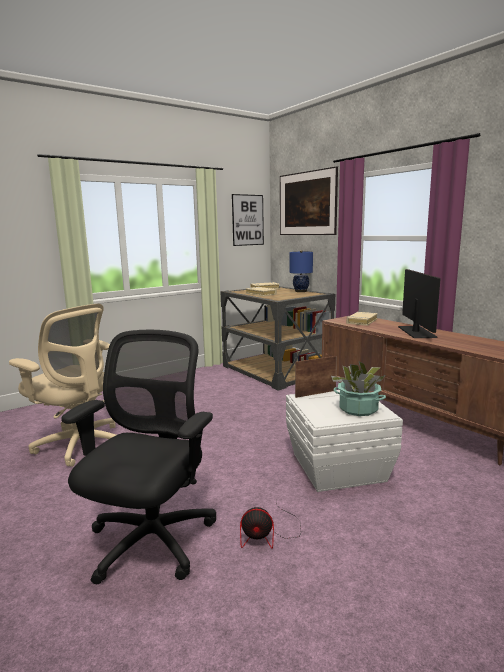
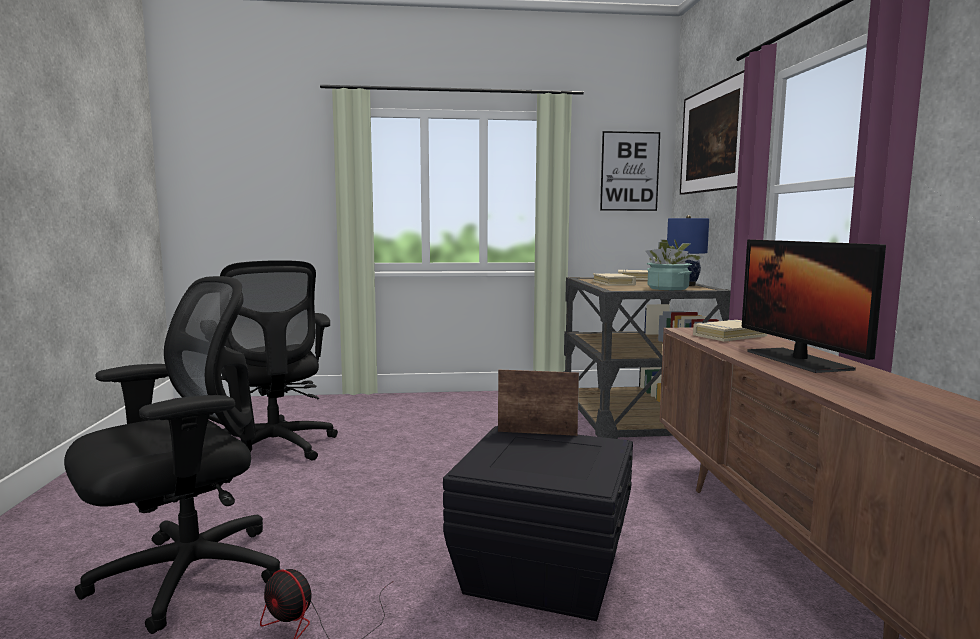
camera: 30 degrees right, 5 degrees down
beige office chair [9,304,116,467] -> black office chair [220,260,338,461]
white storage box [286,390,403,492] -> black storage box [443,426,633,621]
potted plant [331,361,386,416] -> potted plant moved to [646,239,704,290]
monitor [398,269,441,338] -> monitor turned 135 degrees clockwise [742,240,886,373]

